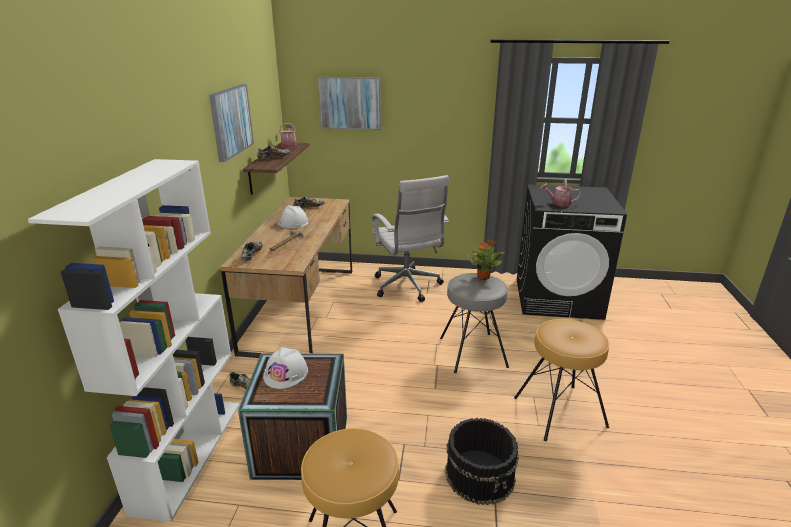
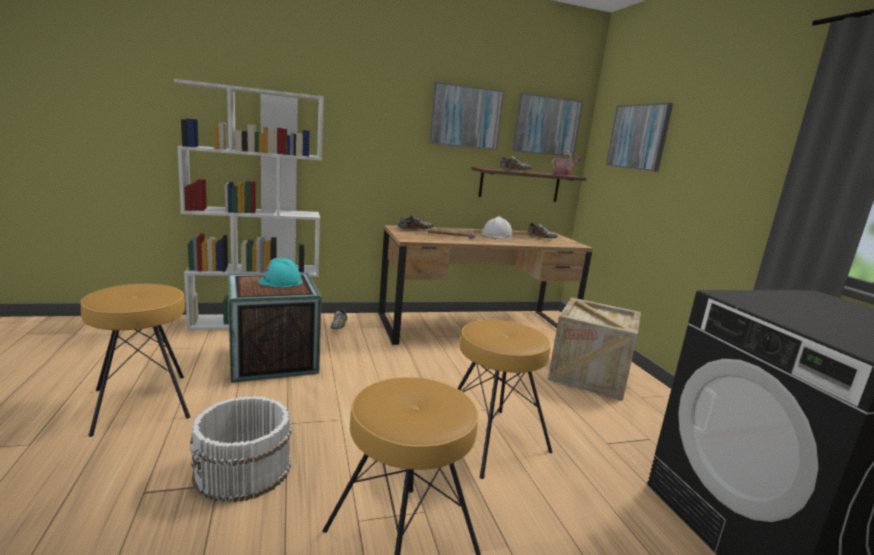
camera: 65 degrees right, 10 degrees down
white hard hat [263,347,308,389] -> turquoise hard hat [258,258,302,287]
white office chair [372,175,449,302] -> crate [548,297,641,401]
grey stool [440,273,509,373] -> brown stool [457,320,553,479]
black bucket [445,418,519,505] -> white bucket [190,396,292,503]
potted plant [468,239,505,280] -> none
watering can [540,179,581,206] -> none
none -> picture [512,93,583,157]

